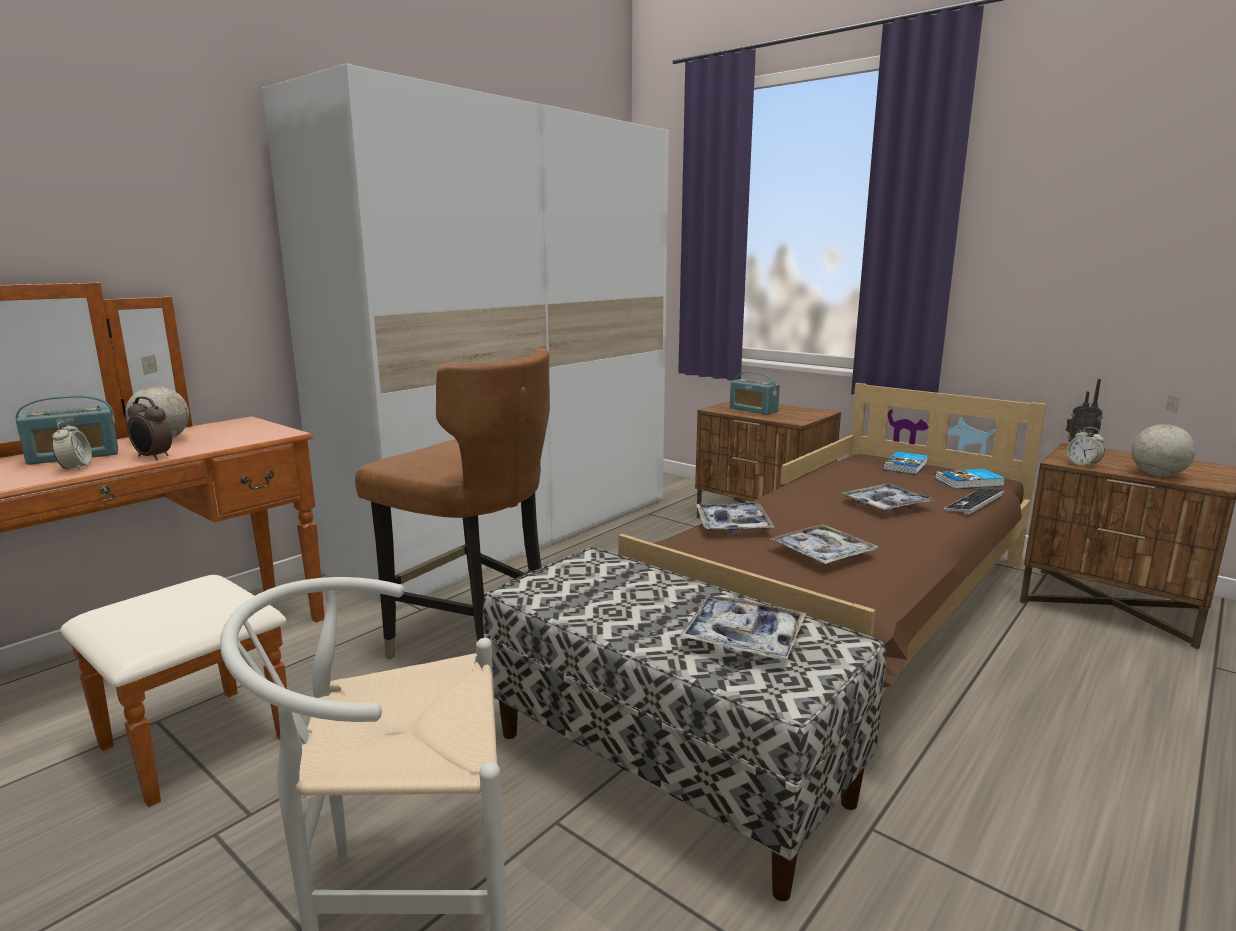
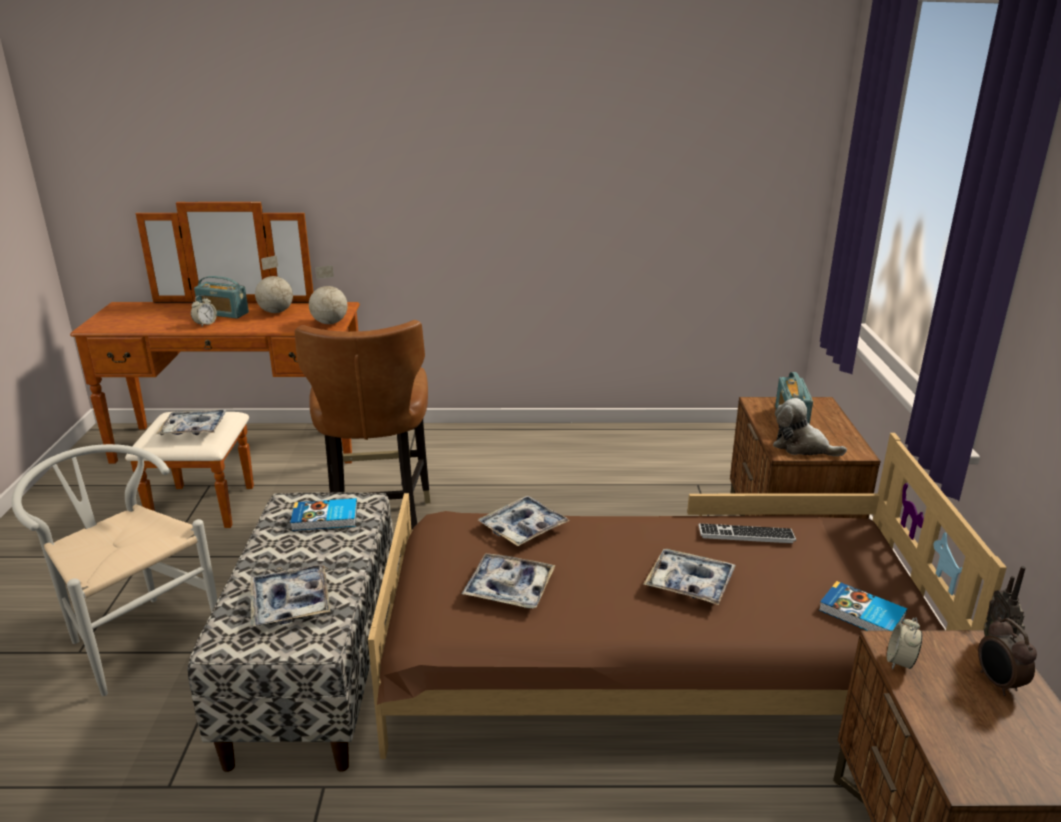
camera: 50 degrees right, 10 degrees up
alarm clock [128,396,172,460] -> alarm clock moved to [978,617,1037,696]
white wardrobe [262,63,669,607] -> none
book [883,451,928,475] -> book moved to [290,498,357,531]
keyboard [944,489,1005,515] -> keyboard moved to [699,523,796,543]
globe [1131,394,1196,477] -> globe moved to [309,265,348,324]
none -> tray [156,409,227,435]
none -> plush toy [773,398,847,456]

